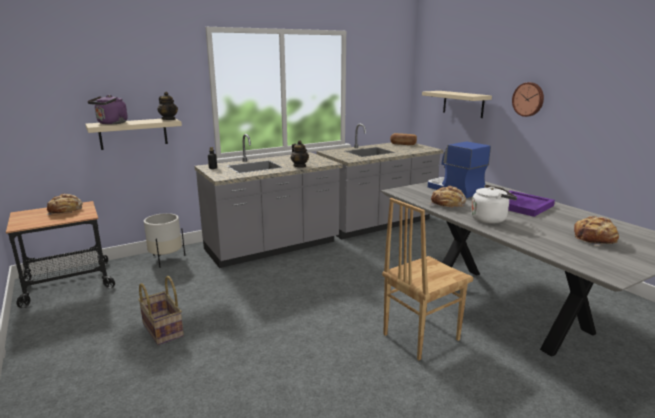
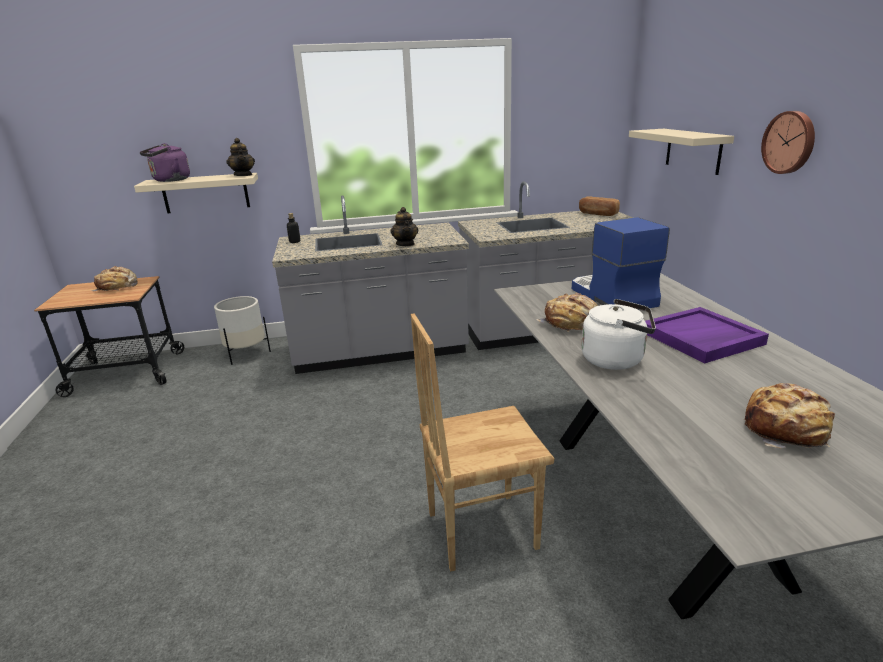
camera: 20 degrees right, 5 degrees up
basket [138,276,184,345] -> none

